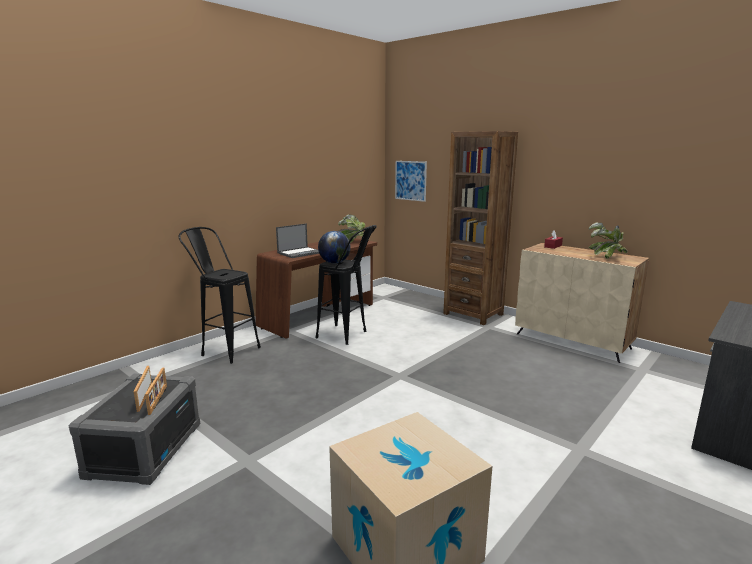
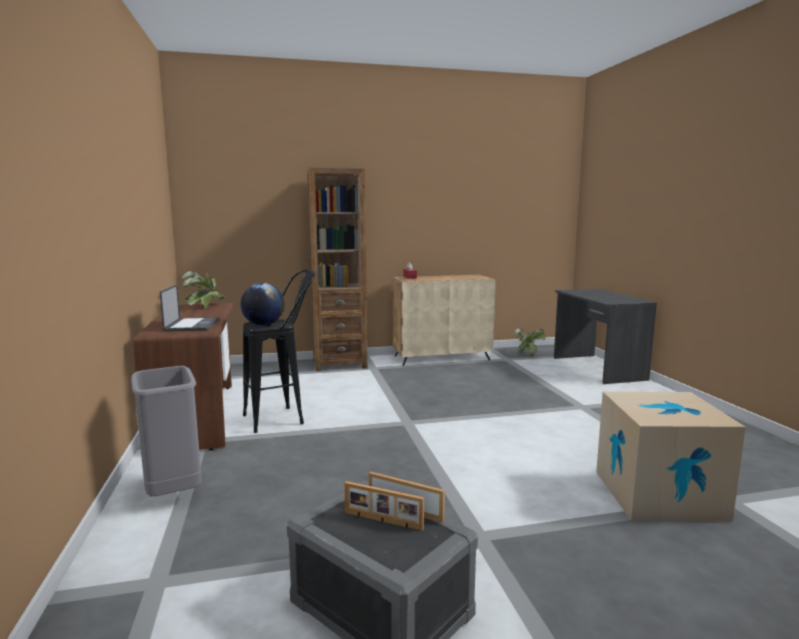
camera: 55 degrees left, 5 degrees down
black stool [179,227,261,364] -> grey trash can [131,366,202,496]
picture [395,161,427,202] -> none
potted plant [589,222,628,259] -> potted plant moved to [515,328,546,356]

